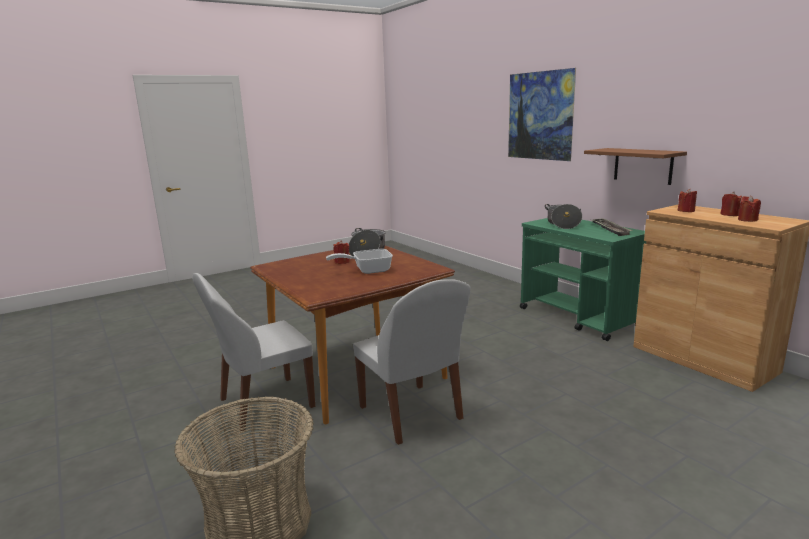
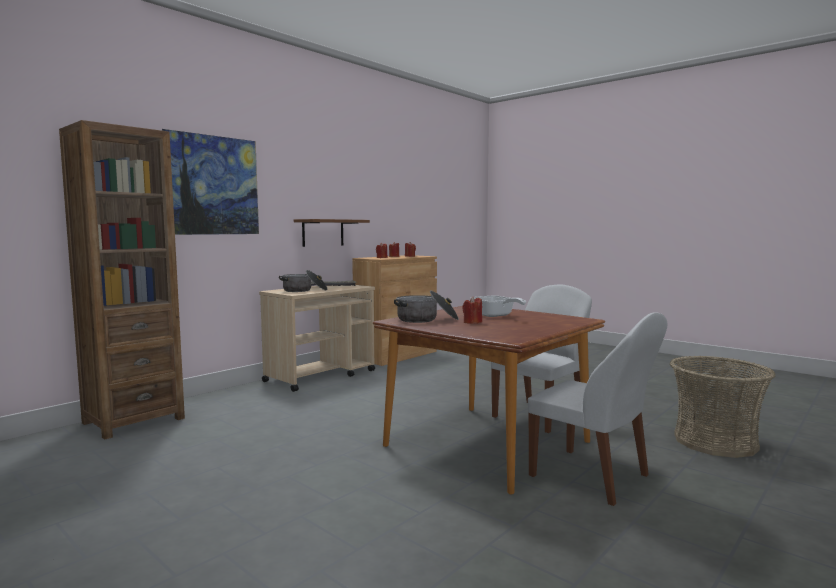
camera: 105 degrees left, 10 degrees down
green cart [520,218,646,341] -> beige cart [259,285,375,392]
none -> brown bookcase [59,120,185,440]

